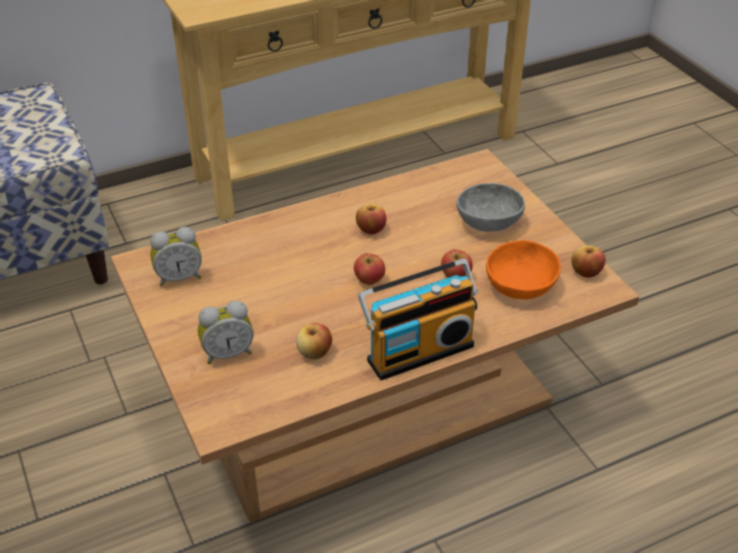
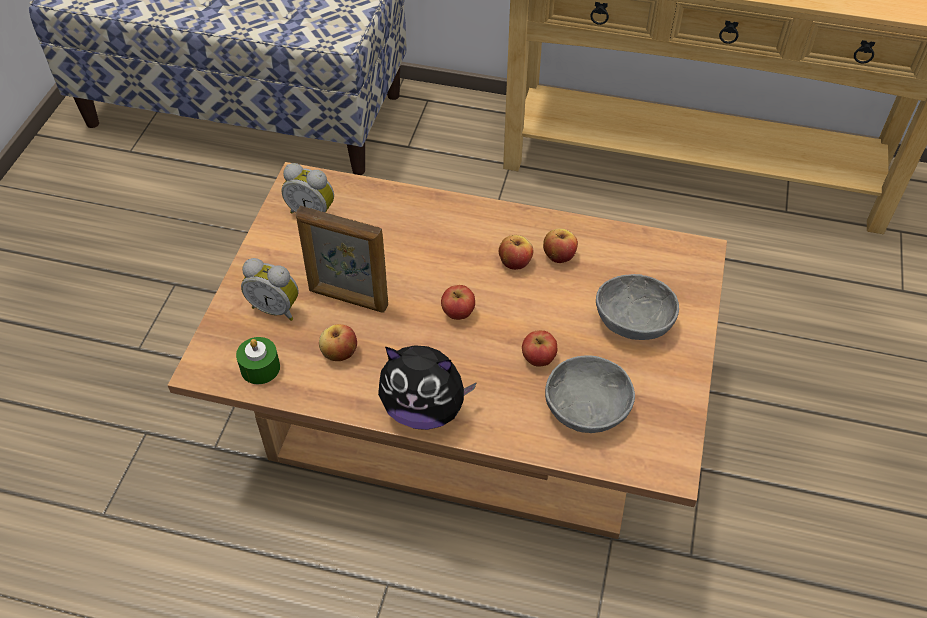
camera: 40 degrees right, 10 degrees up
radio [358,258,478,381] -> plush toy [378,345,477,430]
orange bowl [486,240,561,300] -> grey bowl [545,355,635,433]
apple [571,246,605,278] -> apple moved to [543,229,578,263]
none -> green candle [236,337,280,384]
none -> picture frame [296,206,388,312]

